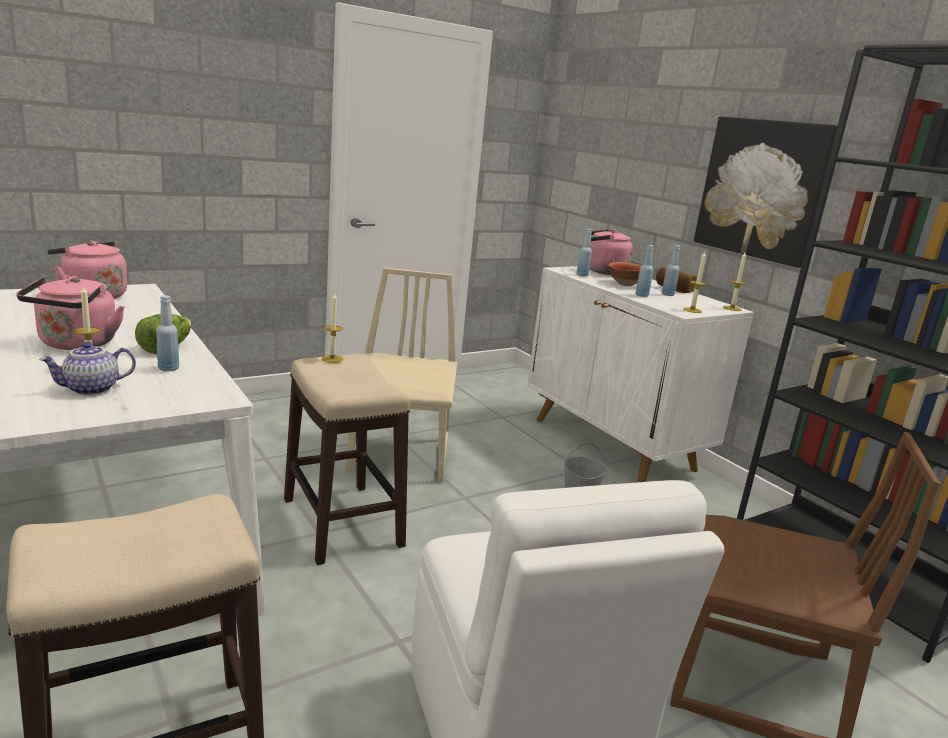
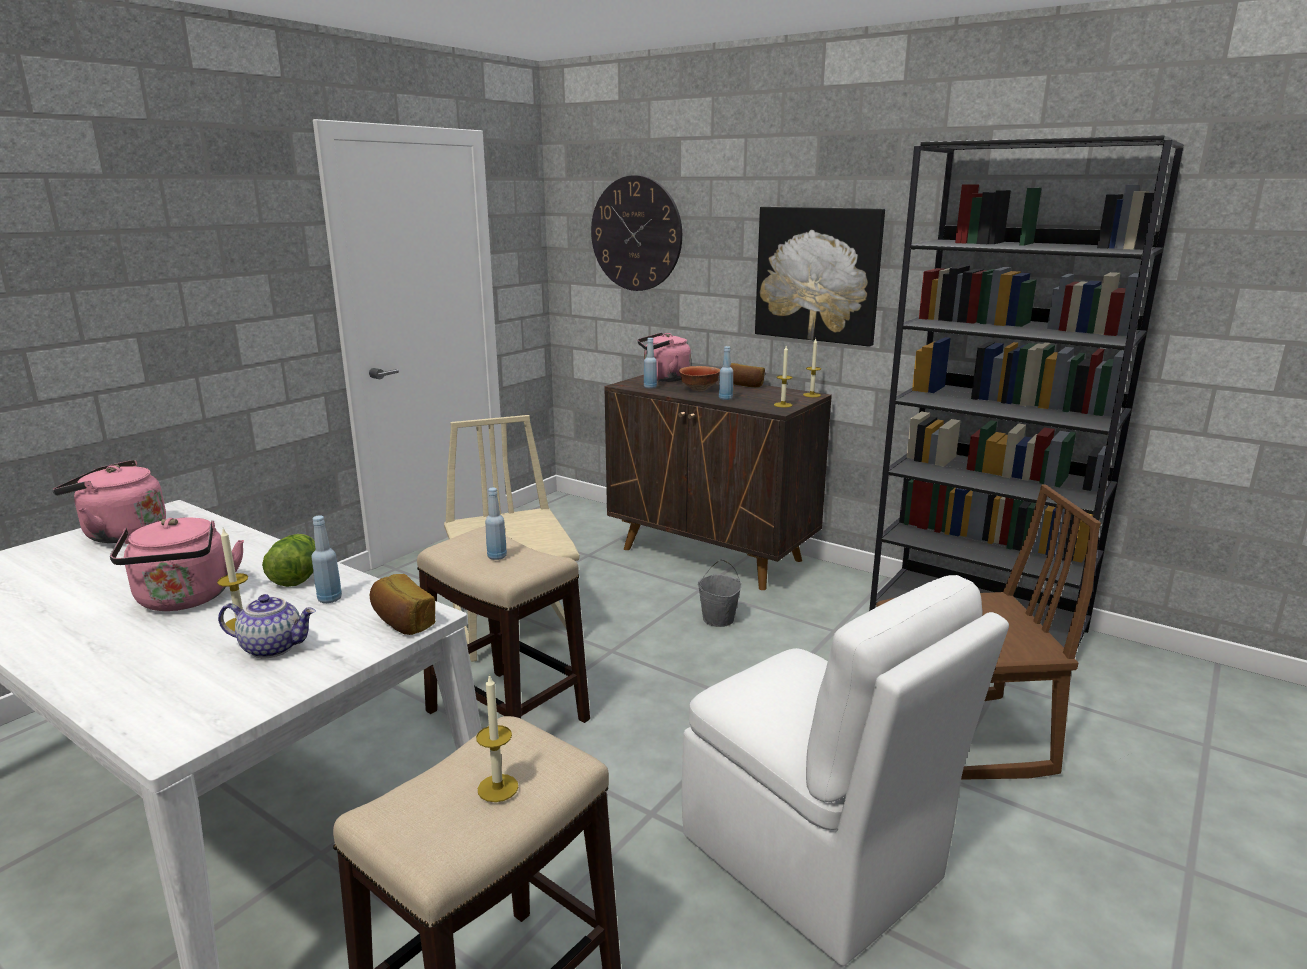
camera: 20 degrees left, 0 degrees up
teapot [39,342,136,396] -> teapot turned 120 degrees counterclockwise [218,594,316,658]
candle [322,293,343,363] -> candle moved to [476,674,518,802]
white cabinet [527,266,754,482] -> brown cabinet [604,375,832,590]
blue bottle [662,245,680,296] -> blue bottle moved to [485,488,507,560]
none -> bread [370,574,435,635]
none -> wall clock [591,175,682,291]

